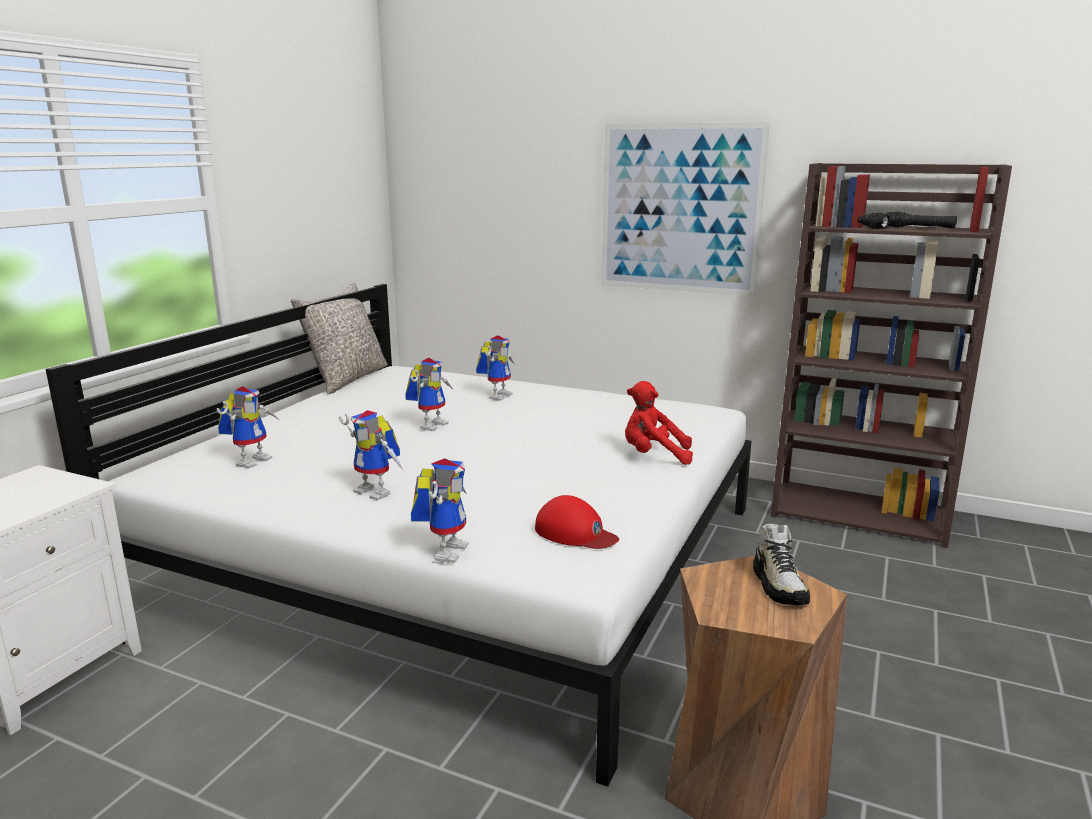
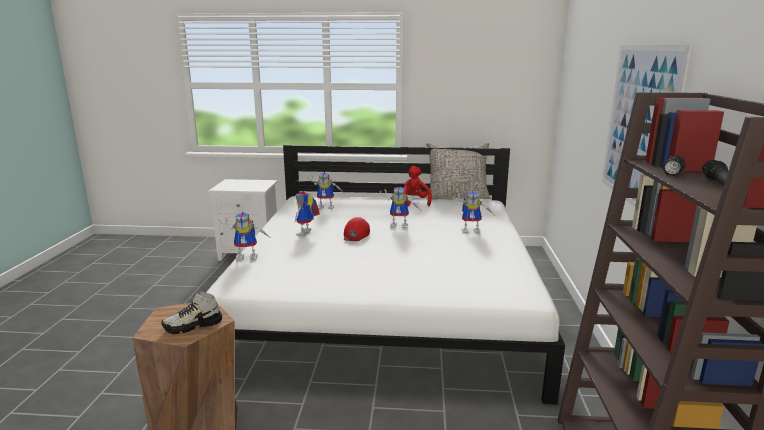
camera: 70 degrees right, 0 degrees up
red cap [535,495,619,549] -> red cap moved to [344,217,370,241]
red plush toy [625,381,693,465] -> red plush toy moved to [404,166,432,206]

